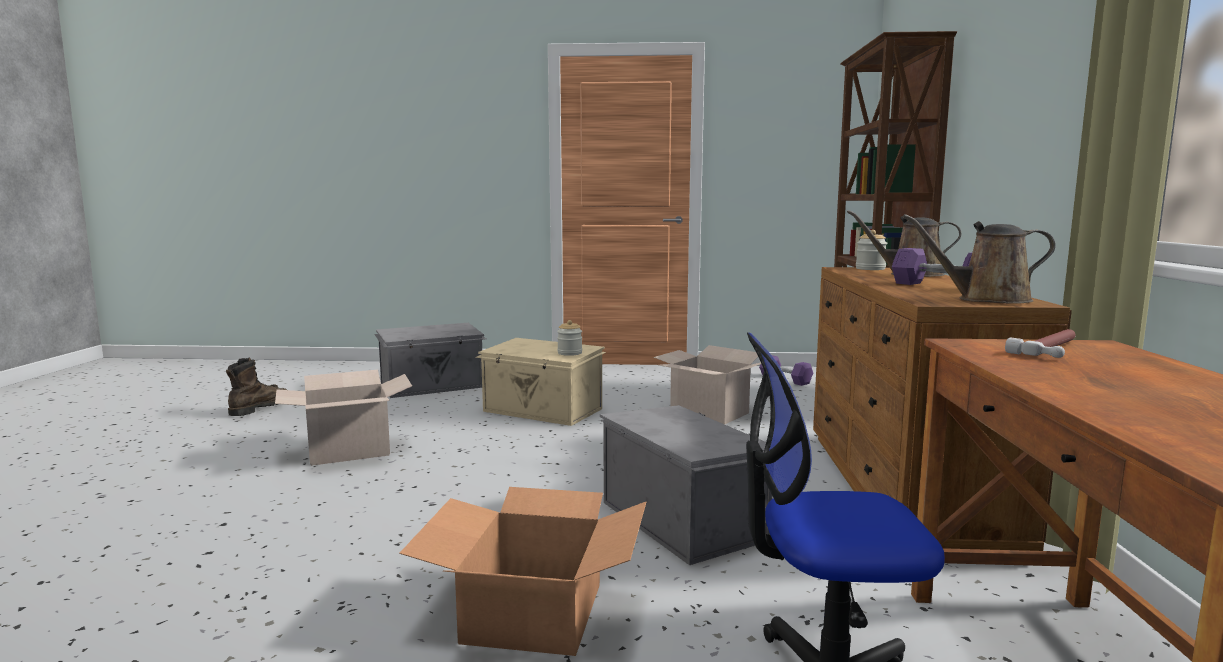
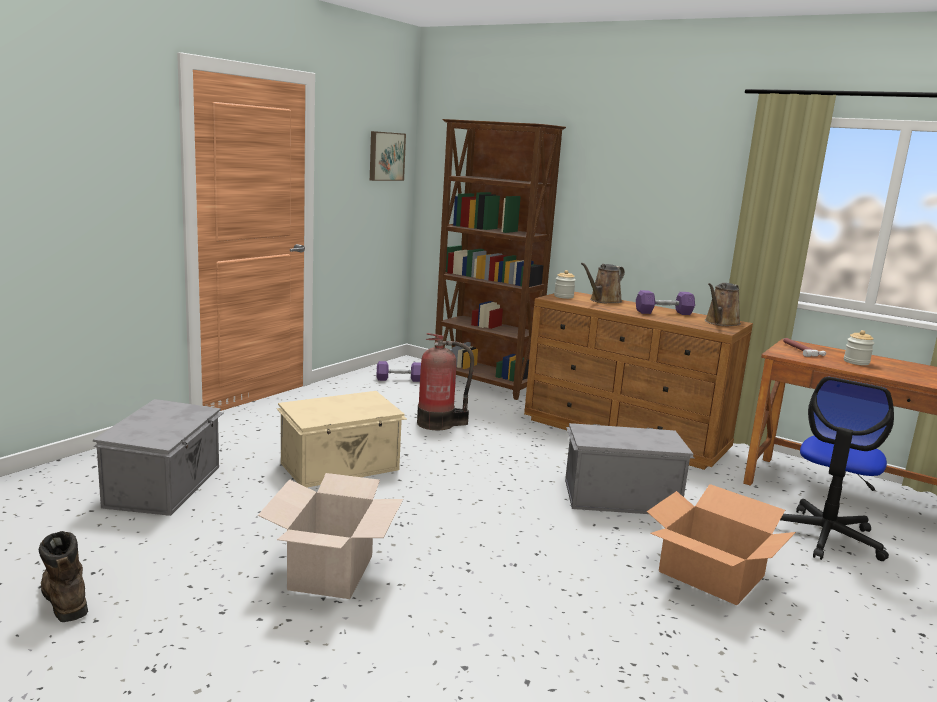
camera: 60 degrees left, 5 degrees up
jar [557,320,582,356] -> jar moved to [844,330,874,365]
cardboard box [654,345,761,424] -> fire extinguisher [417,333,474,430]
none -> picture [370,131,406,181]

